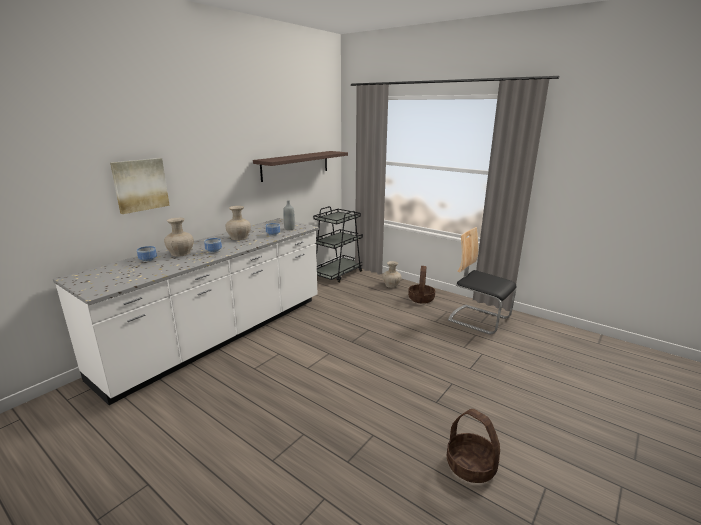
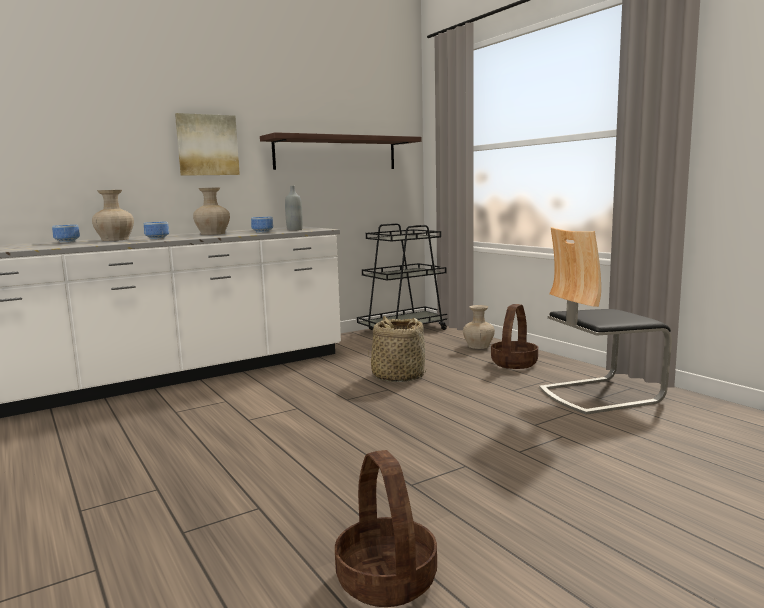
camera: 20 degrees right, 10 degrees down
picture [110,158,170,214] -> picture moved to [175,113,240,176]
chair [448,227,516,334] -> chair turned 75 degrees counterclockwise [539,227,672,415]
none -> basket [368,316,426,382]

